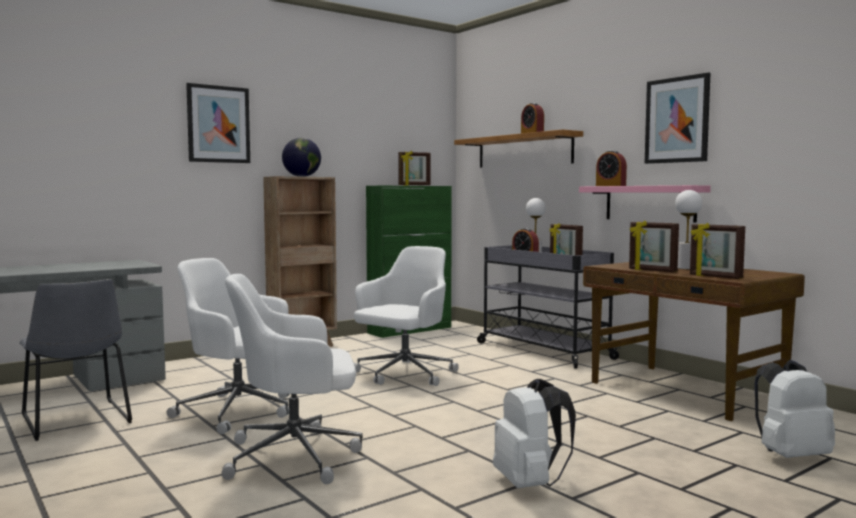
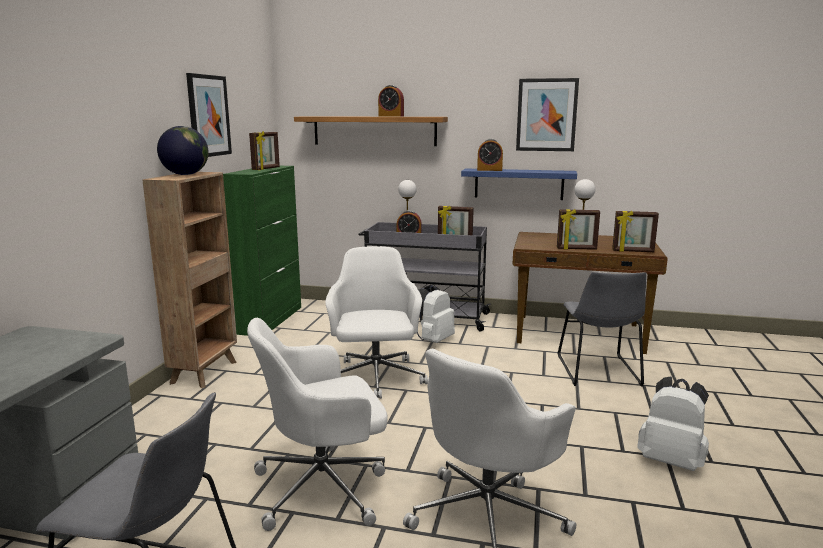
camera: 40 degrees left, 10 degrees up
picture [186,83,250,163] -> picture moved to [186,73,232,157]
pink shelf [579,185,711,222] -> blue shelf [461,168,577,200]
white backpack [754,360,835,458] -> white backpack moved to [417,285,455,343]
none -> grey chair [558,272,646,387]

